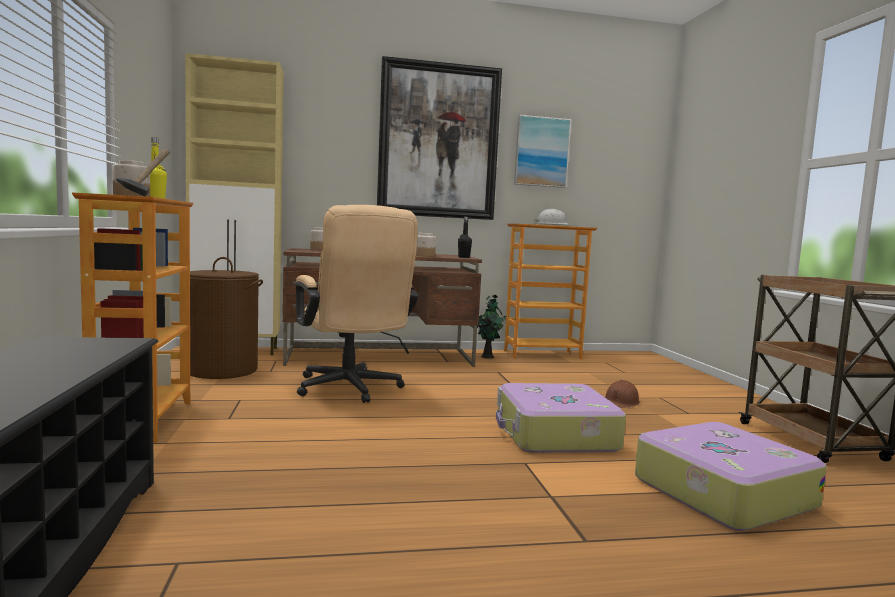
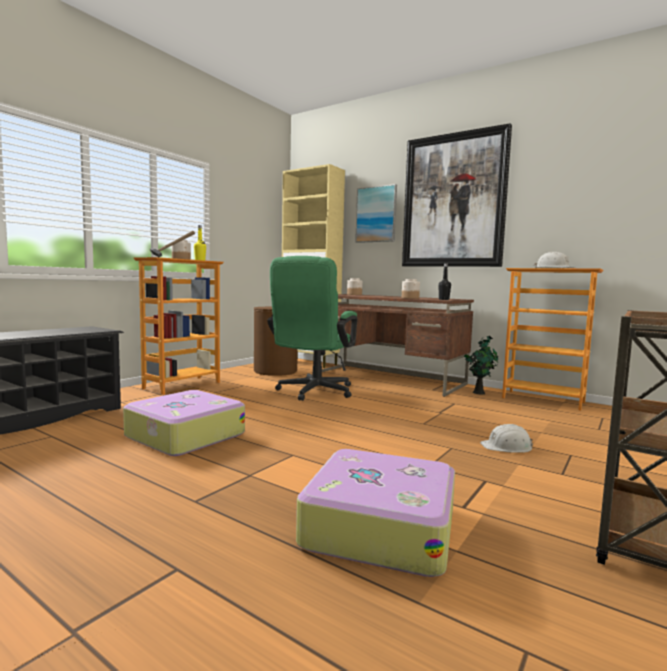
camera: 45 degrees right, 0 degrees up
beige office chair [295,205,418,403] -> green office chair [267,256,358,401]
suitcase [496,383,626,453] -> suitcase moved to [123,390,245,456]
picture [514,115,571,188] -> picture moved to [355,184,397,243]
brown hard hat [605,380,640,408] -> white hard hat [480,424,533,453]

